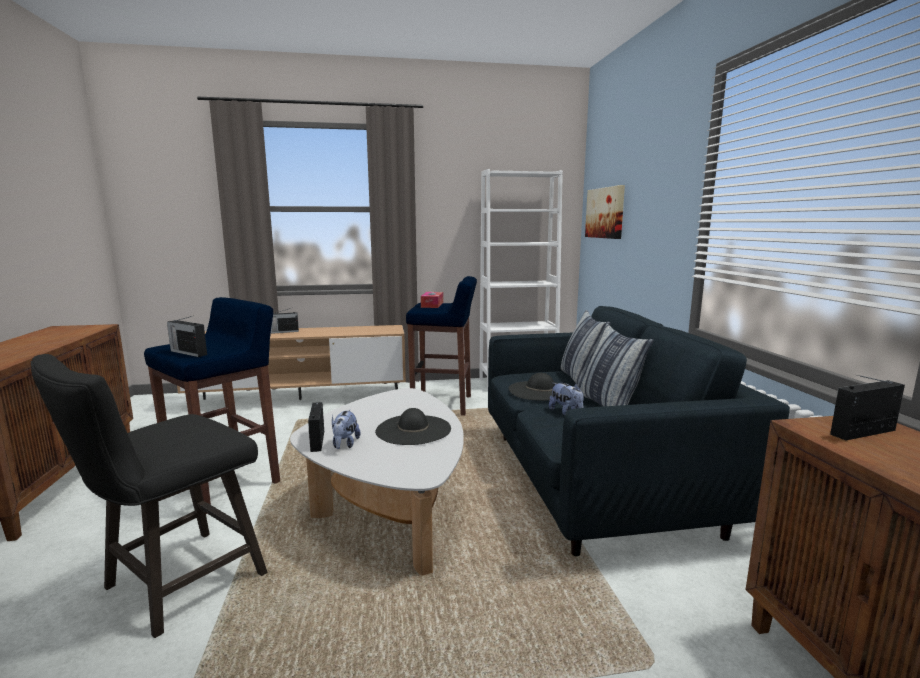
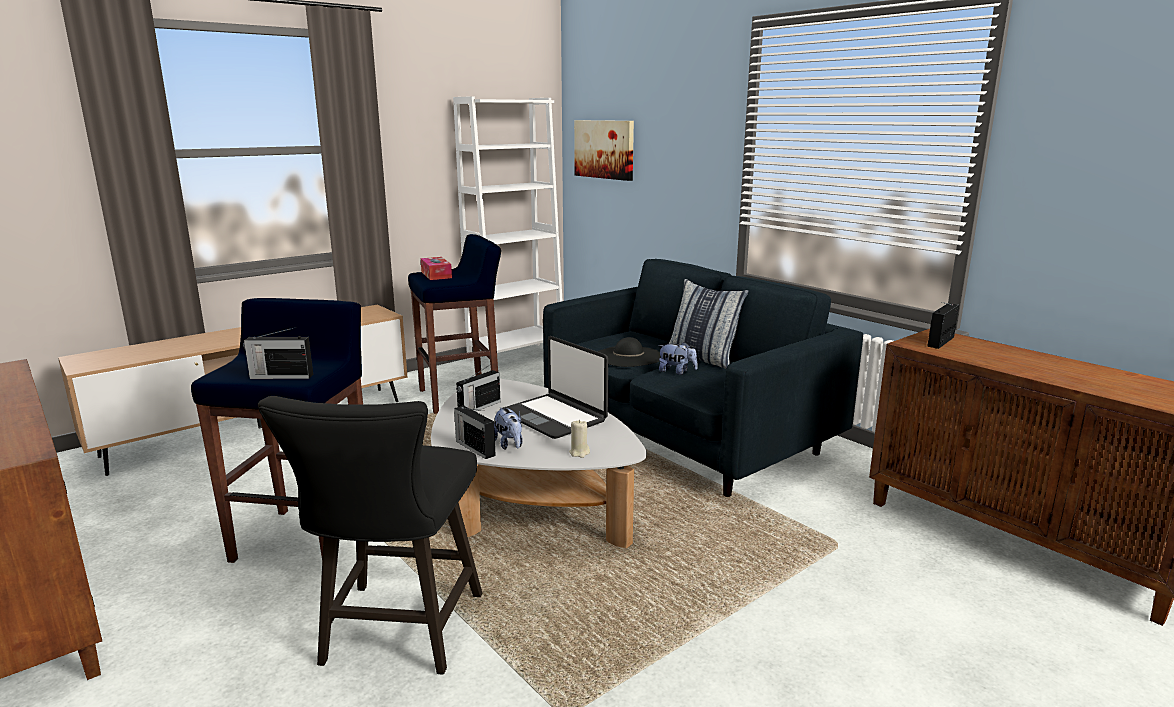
camera: 30 degrees left, 5 degrees up
radio [271,308,299,334] -> radio moved to [456,364,501,412]
black hat [375,408,451,445] -> laptop [503,336,608,439]
pillow [561,310,610,387] -> none
none -> beige candle [569,420,590,458]

